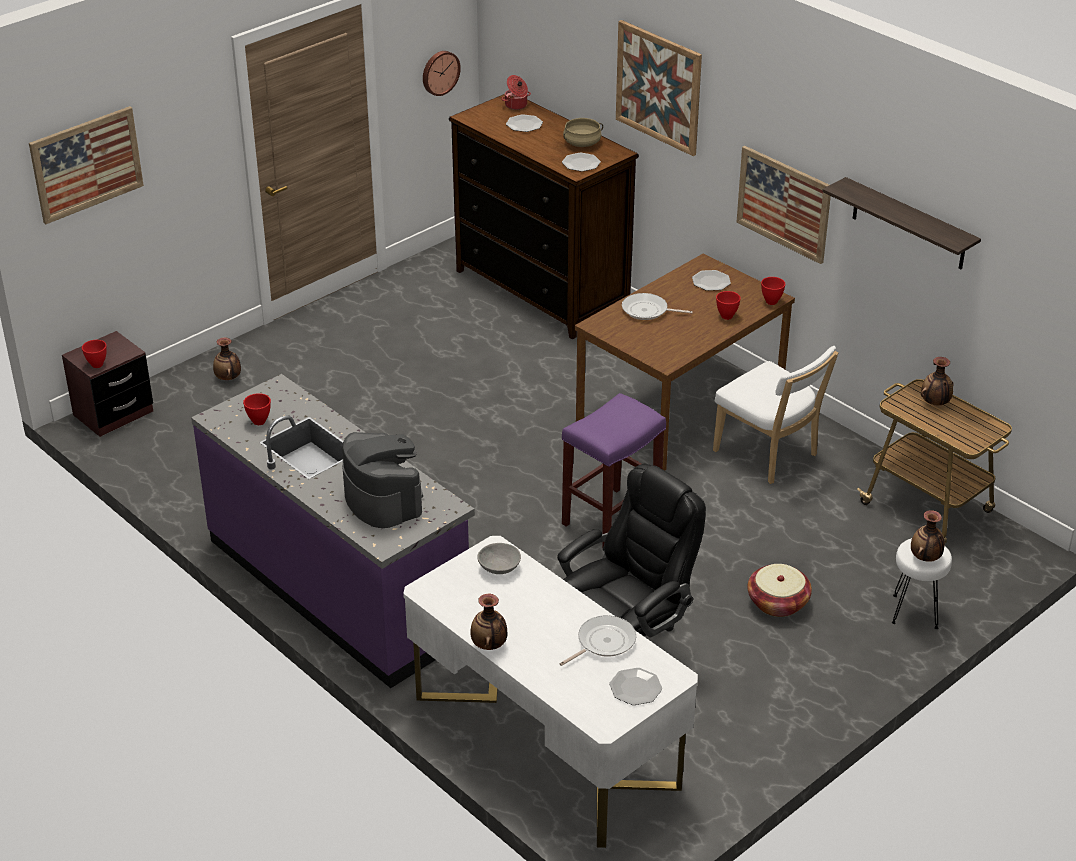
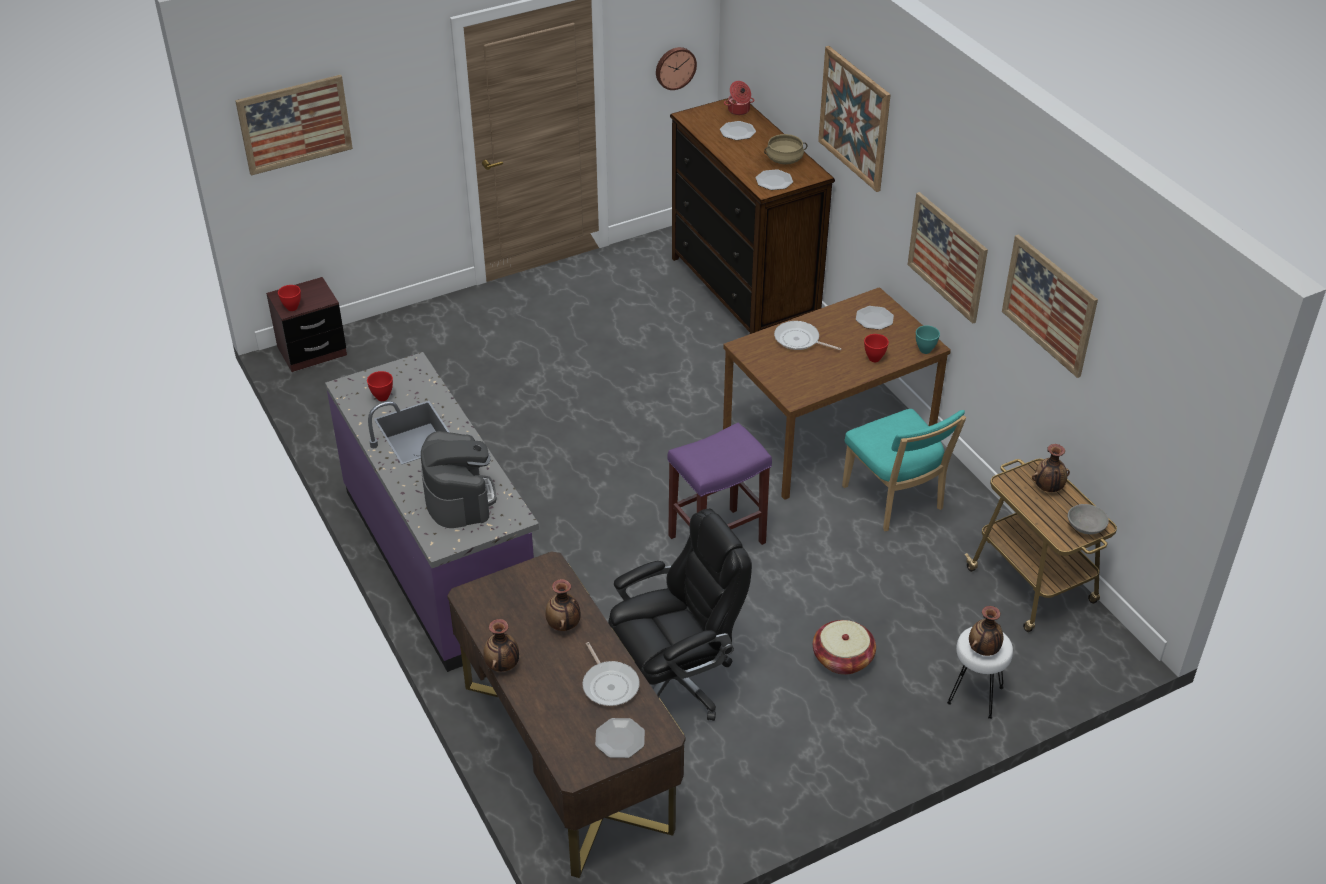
camera: 15 degrees right, 5 degrees up
vase [213,337,241,380] -> vase moved to [546,579,581,631]
white desk [403,536,698,848] -> brown desk [447,551,685,878]
grey bowl [478,543,521,574] -> grey bowl moved to [1068,504,1109,534]
frying pan [559,615,636,666] -> frying pan turned 90 degrees clockwise [582,642,640,706]
white chair [713,346,839,484] -> turquoise chair [842,409,966,531]
red bowl [761,277,785,305] -> turquoise bowl [916,325,940,354]
shelf [822,177,981,270] -> picture [1002,234,1098,378]

